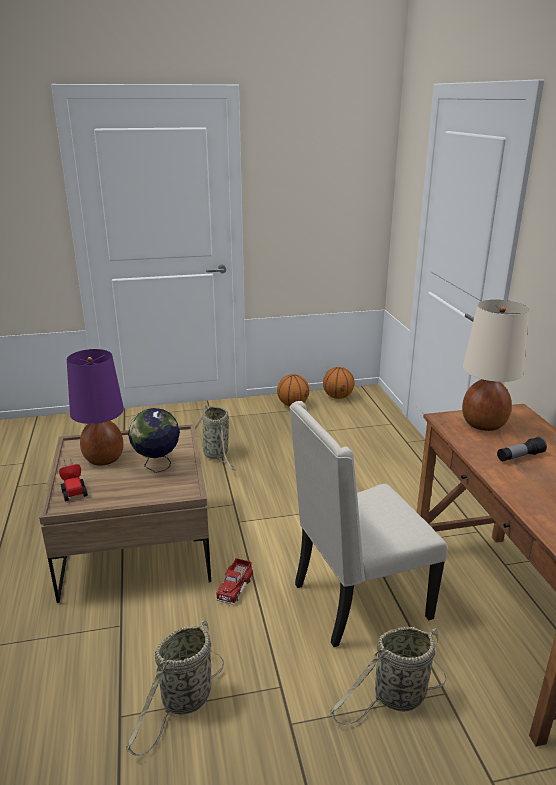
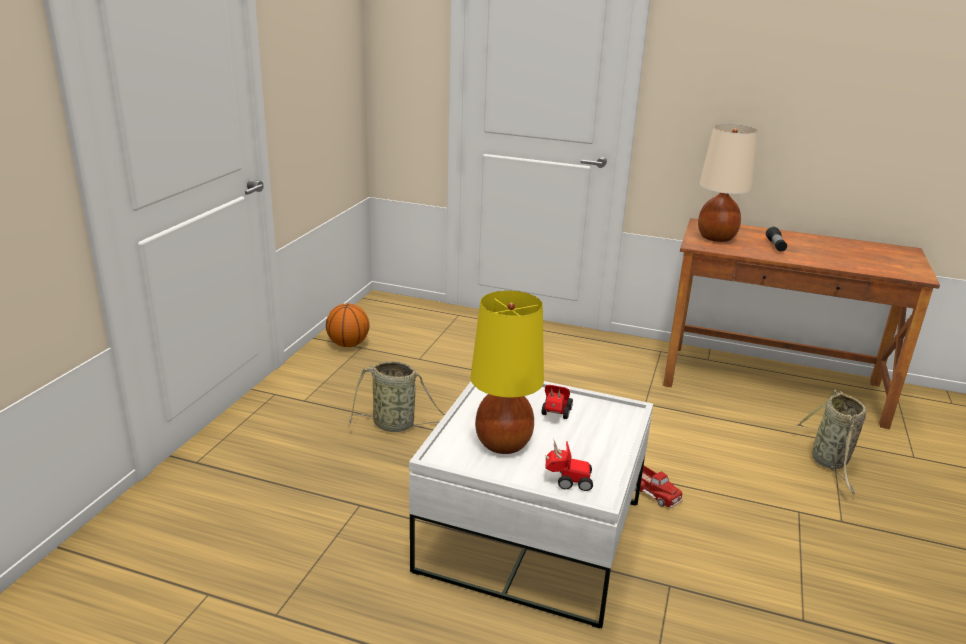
camera: 60 degrees left, 0 degrees up
brown coffee table [39,424,211,603] -> white coffee table [409,381,653,629]
purple table lamp [67,349,124,466] -> yellow table lamp [471,291,544,454]
basket [126,619,224,756] -> none
globe [128,408,180,473] -> toy car [541,385,573,419]
beige chair [289,401,447,647] -> none
basketball [323,367,355,399] -> none

